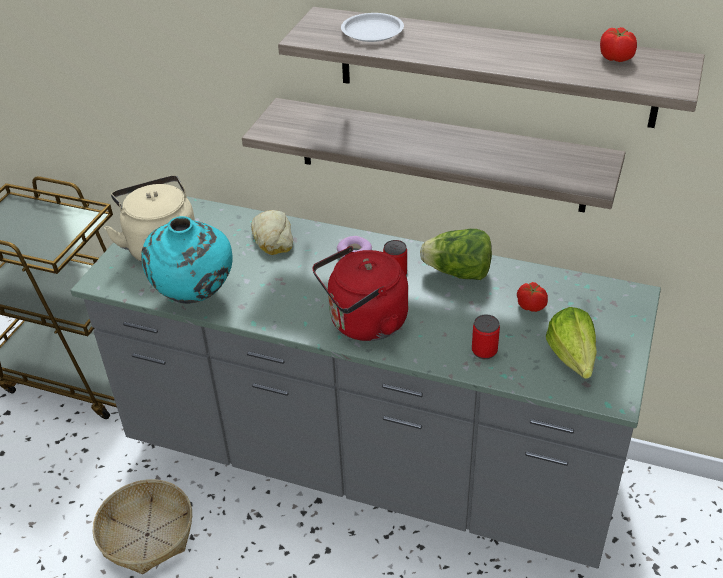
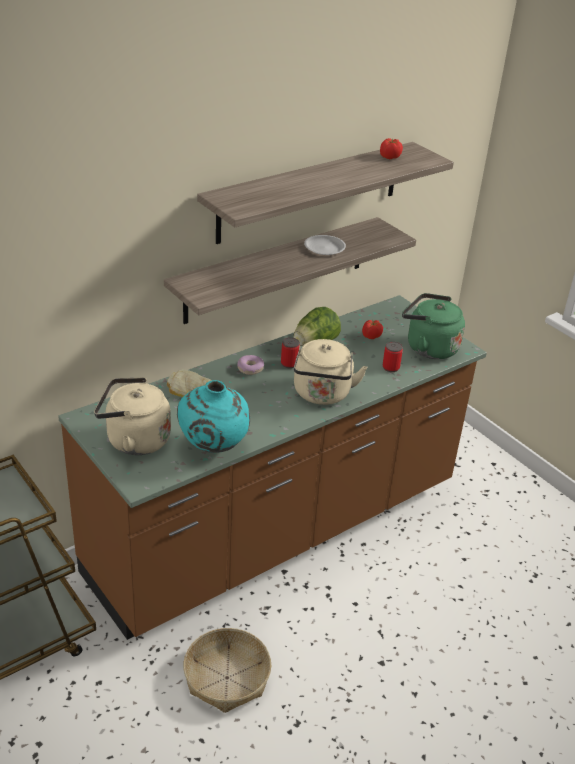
camera: 60 degrees left, 5 degrees down
grey counter [71,197,661,569] -> brown counter [58,295,487,640]
red kettle [312,246,408,341] -> beige kettle [294,339,367,405]
white plate [341,13,404,42] -> white plate moved to [304,235,346,255]
lettuce [546,307,597,379] -> green kettle [402,293,465,359]

